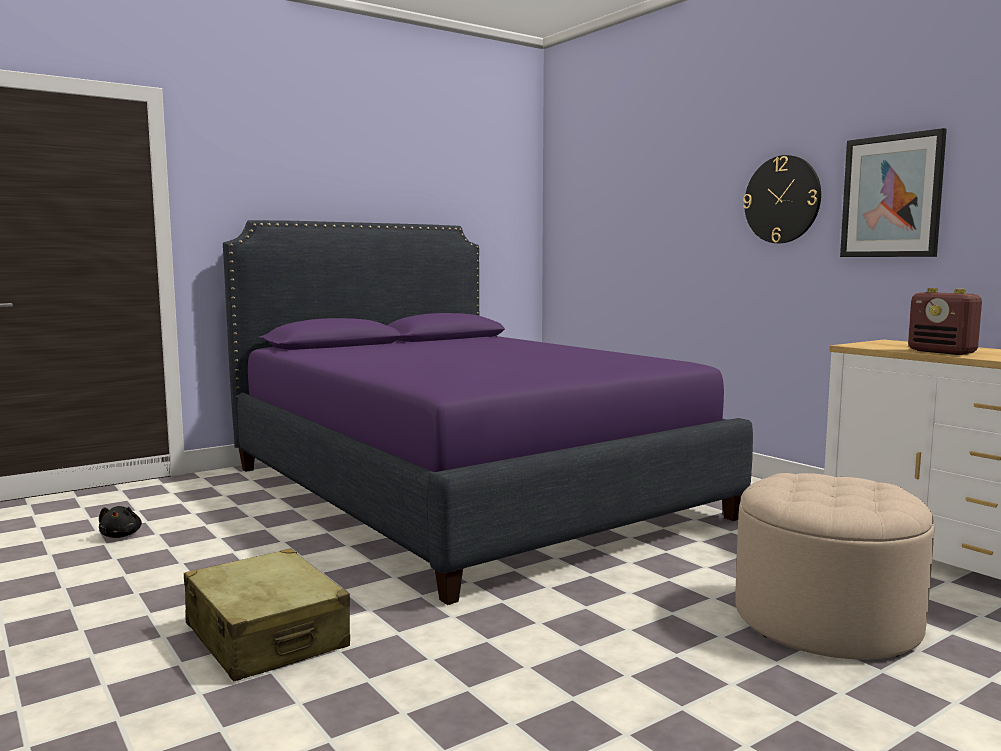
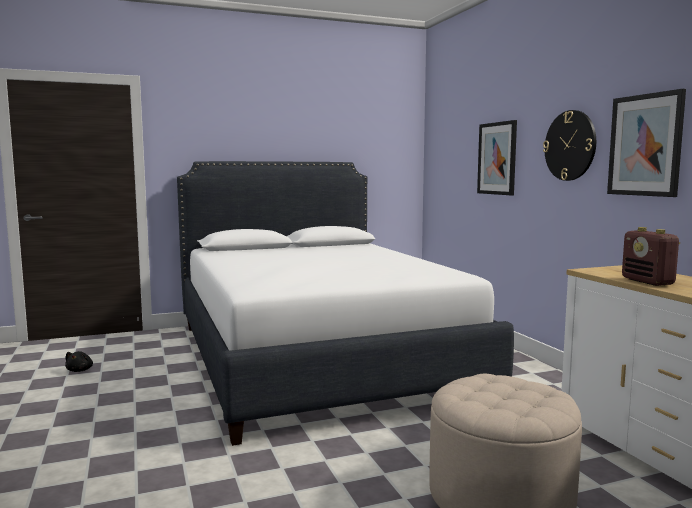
camera: 15 degrees right, 0 degrees up
beige suitcase [184,548,350,682] -> none
purple bed [223,220,753,605] -> white bed [177,161,514,446]
none -> picture [477,120,517,195]

